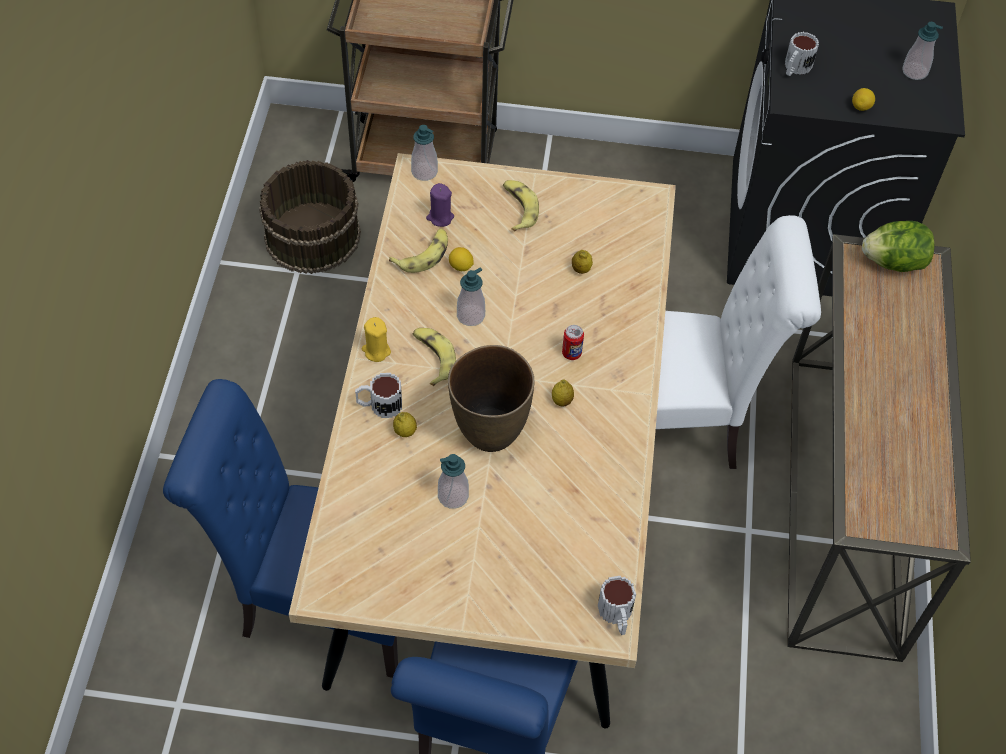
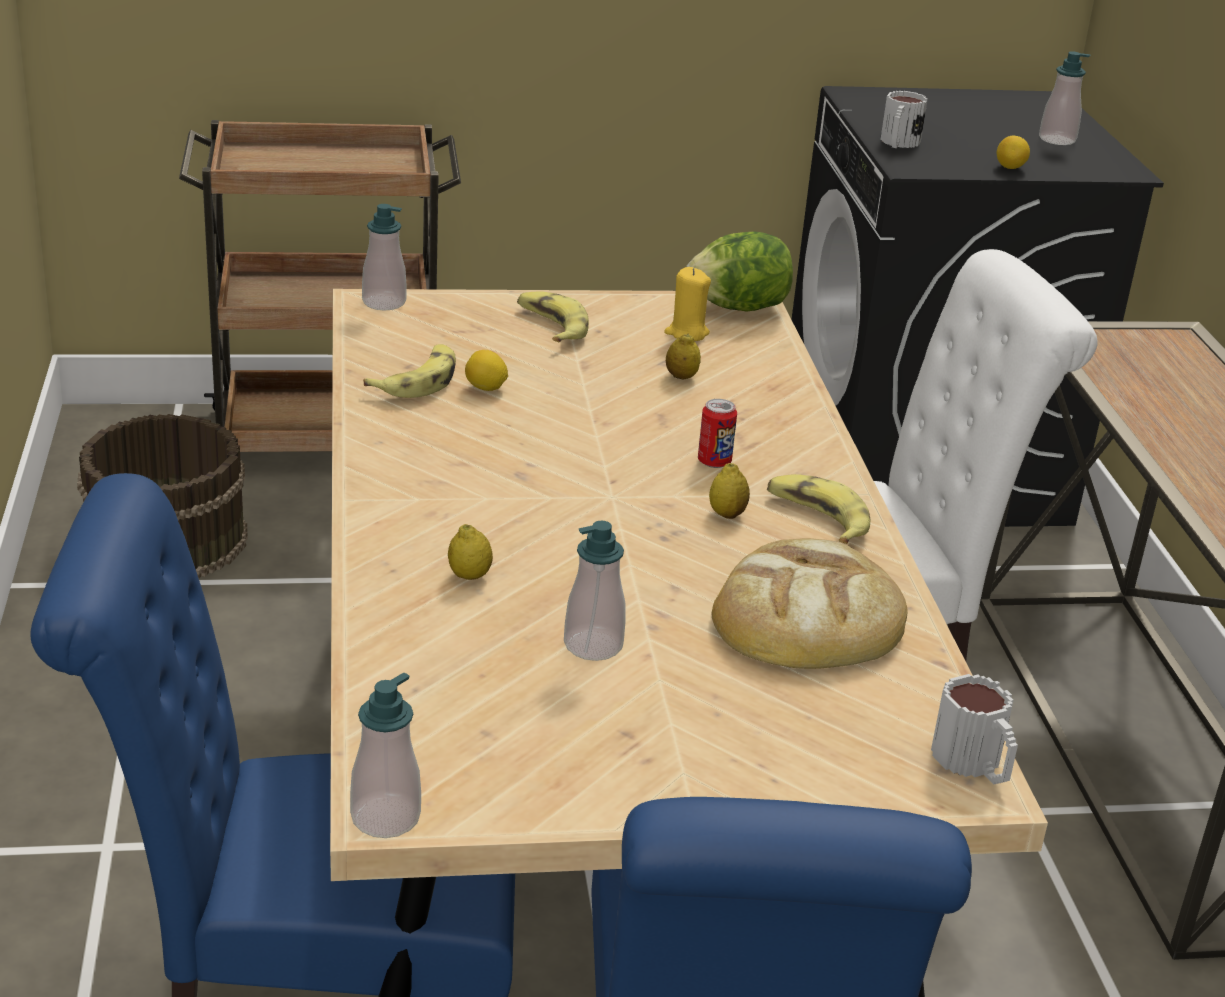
camera: 15 degrees left, 25 degrees down
mug [355,373,402,418] -> none
yellow candle [362,317,391,362] -> yellow candle moved to [664,267,711,341]
banana [413,328,456,386] -> banana moved to [767,474,870,544]
purple candle [426,183,454,227] -> none
brown vase [448,345,535,452] -> none
soap dispenser [457,268,485,326] -> soap dispenser moved to [350,672,421,838]
lettuce [862,221,934,272] -> lettuce moved to [686,231,793,312]
none -> bread [712,538,908,669]

